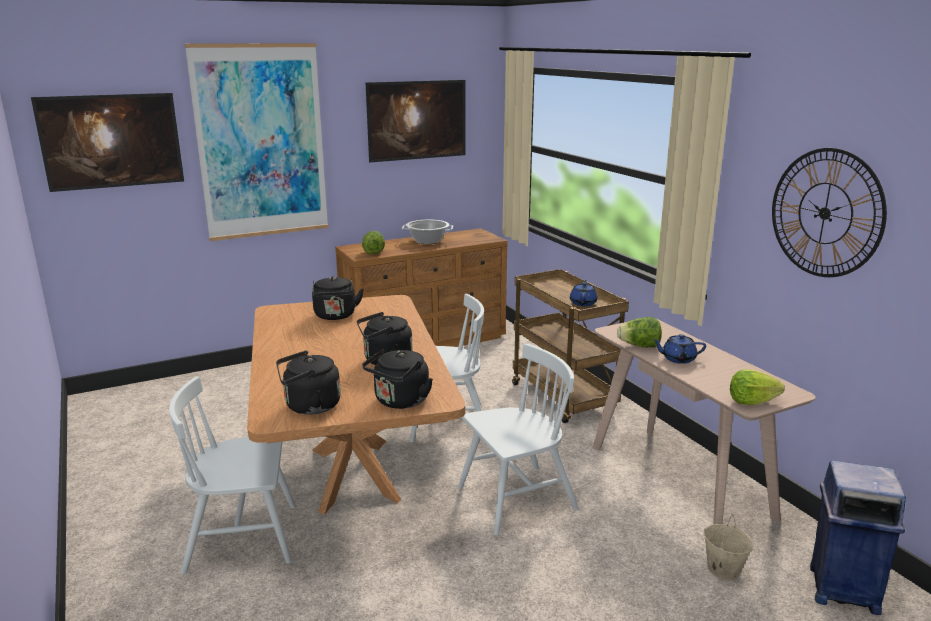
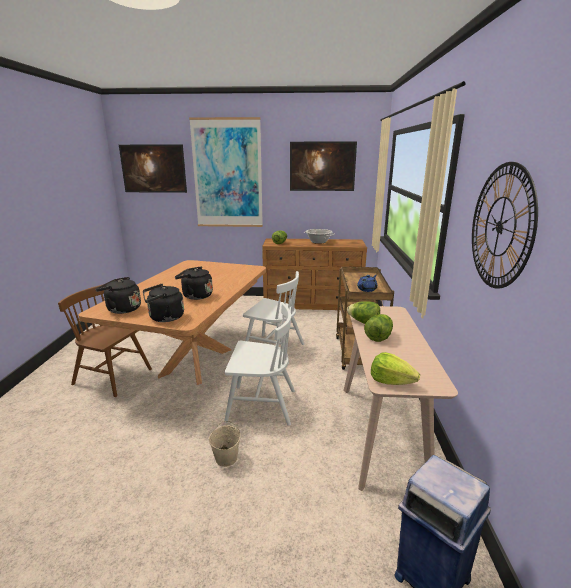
camera: 30 degrees right, 0 degrees up
white chair [169,377,296,574] -> brown chair [58,284,152,397]
black kettle [312,276,364,320] -> none
blue teapot [652,334,706,364] -> lettuce [364,314,393,342]
beige bucket [703,515,753,580] -> beige bucket moved to [209,421,241,467]

